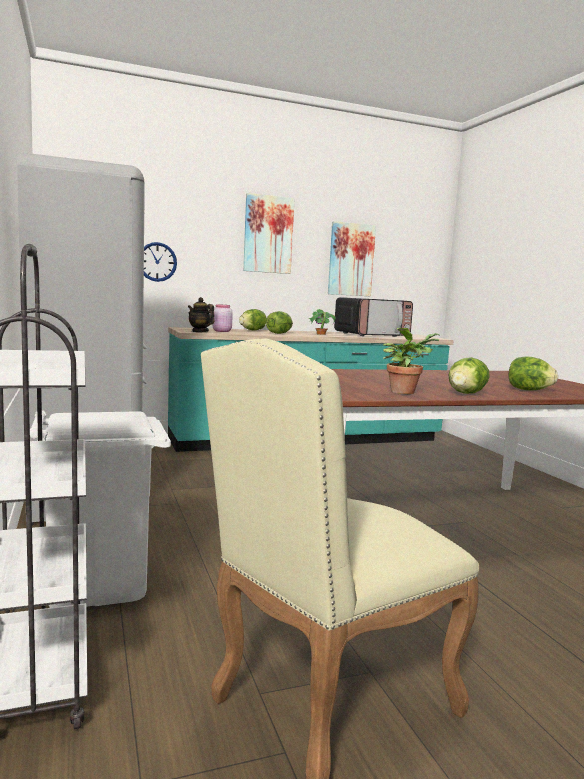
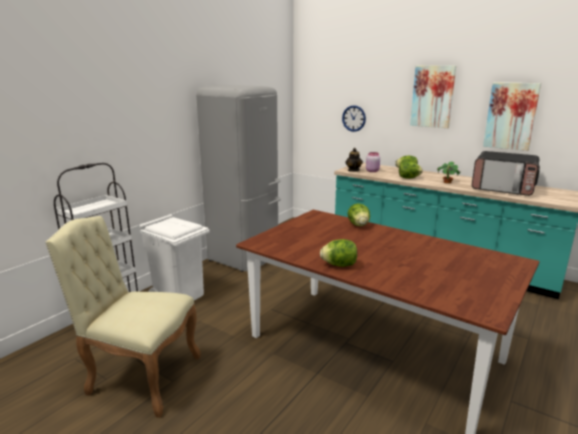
camera: 55 degrees right, 10 degrees up
potted plant [383,328,441,394] -> none
lettuce [509,356,558,390] -> lettuce moved to [347,203,370,226]

